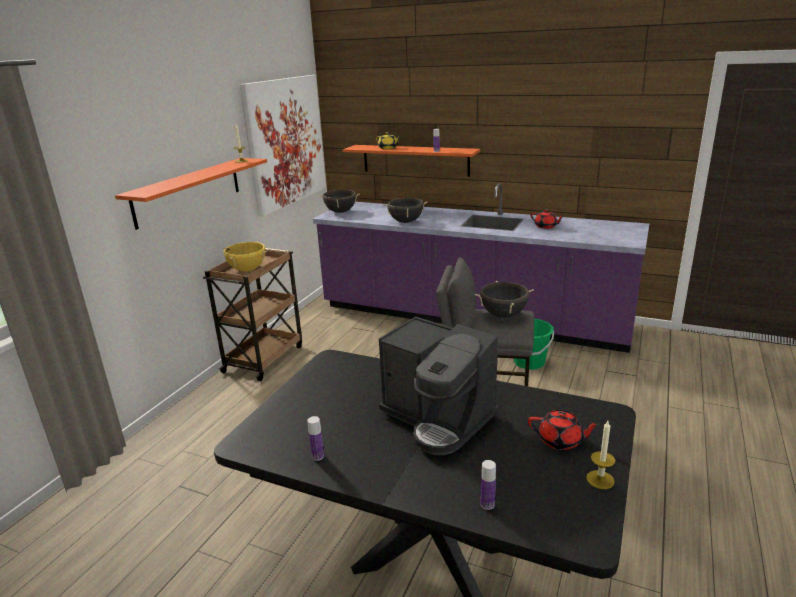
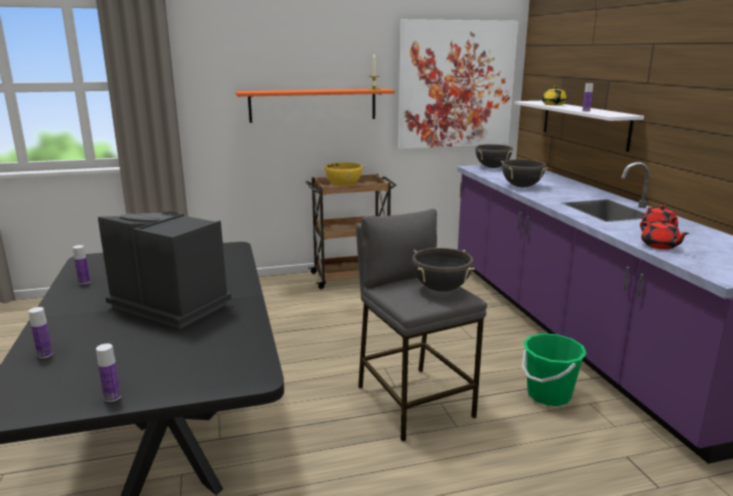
camera: 50 degrees right, 5 degrees down
orange shelf [343,145,480,177] -> white shelf [515,101,644,152]
coffee machine [379,316,499,455] -> coffee machine turned 120 degrees clockwise [98,211,231,329]
red teapot [528,410,601,450] -> red teapot moved to [640,219,690,249]
candle [586,421,615,489] -> bottle [96,343,121,402]

